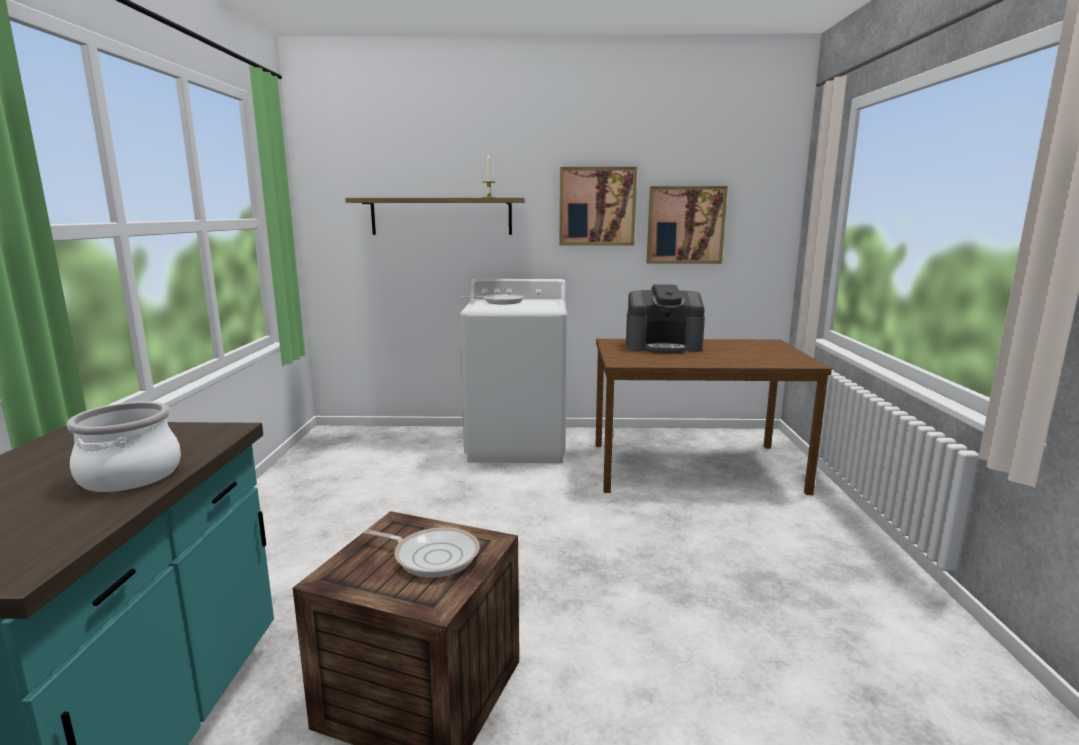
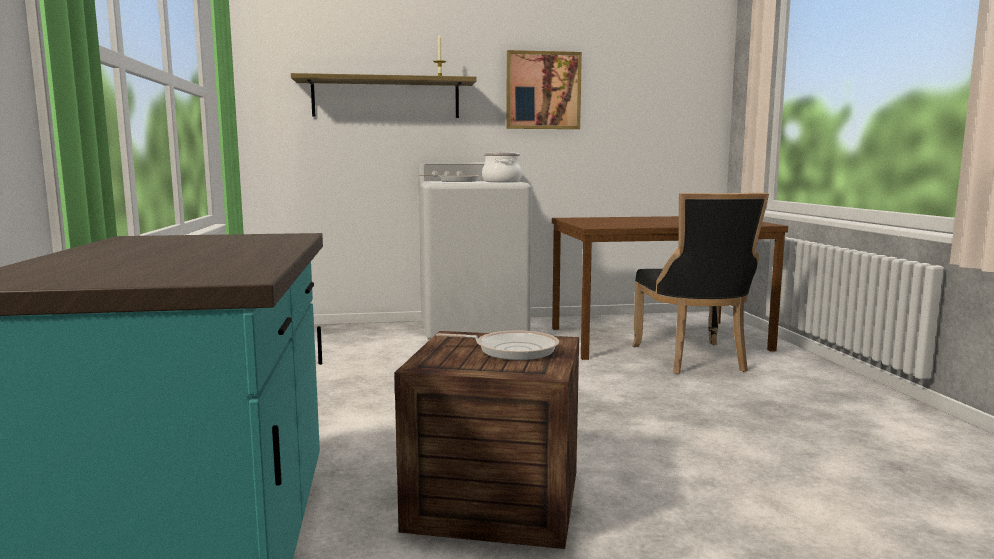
camera: 10 degrees left, 5 degrees down
cooking pot [66,401,181,492] -> cooking pot moved to [482,153,522,182]
coffee machine [626,284,705,353] -> none
picture [647,186,728,264] -> none
none -> black chair [632,193,769,374]

